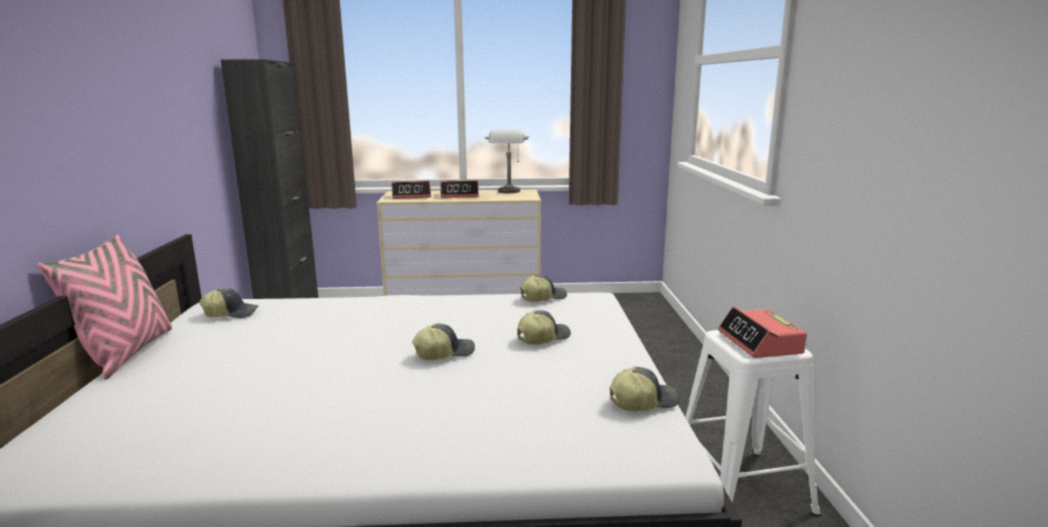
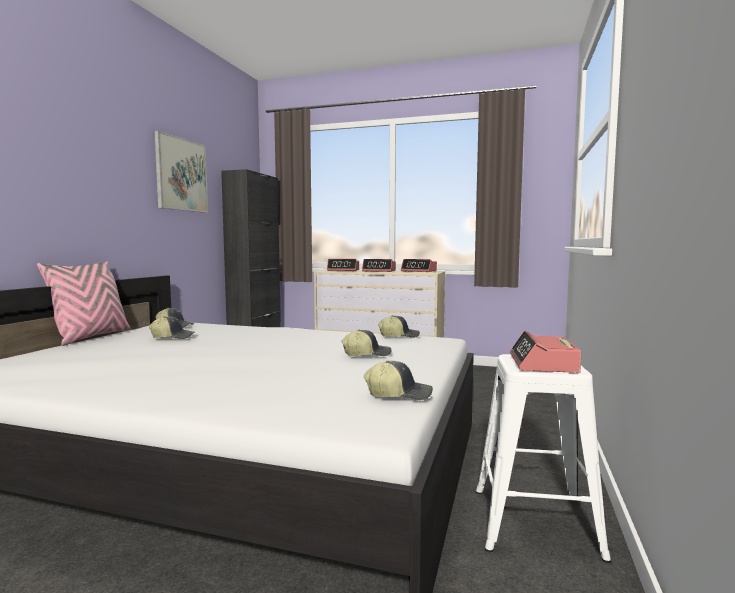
camera: 20 degrees right, 10 degrees down
cap [412,323,475,360] -> cap moved to [149,316,195,339]
grey table lamp [485,130,529,193] -> alarm clock [401,259,437,272]
none -> picture [154,131,208,213]

